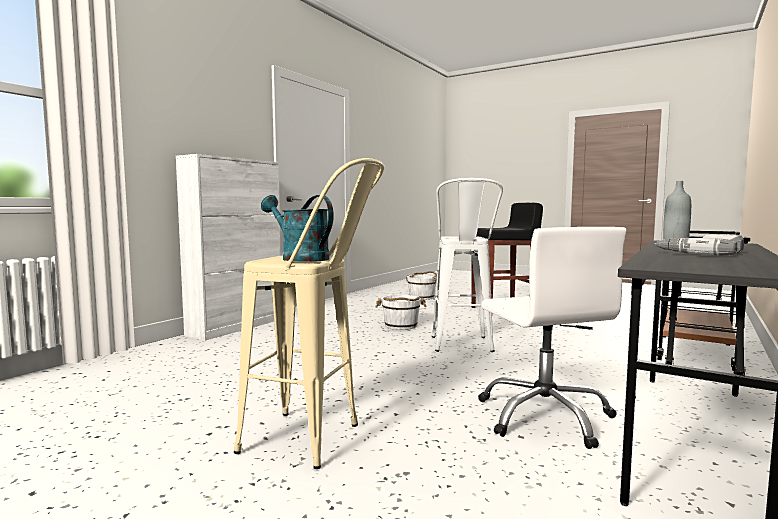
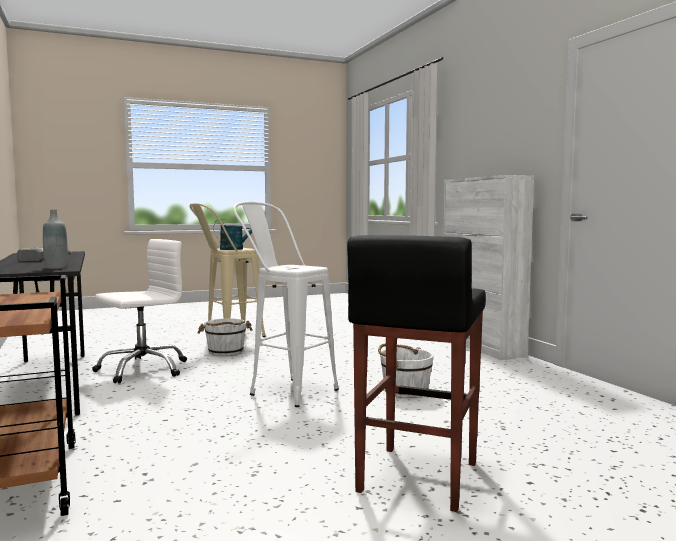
camera: 125 degrees right, 0 degrees up
white bucket [406,271,437,300] -> white bucket moved to [198,318,253,356]
white office chair [478,227,626,449] -> white office chair turned 120 degrees clockwise [92,239,187,383]

